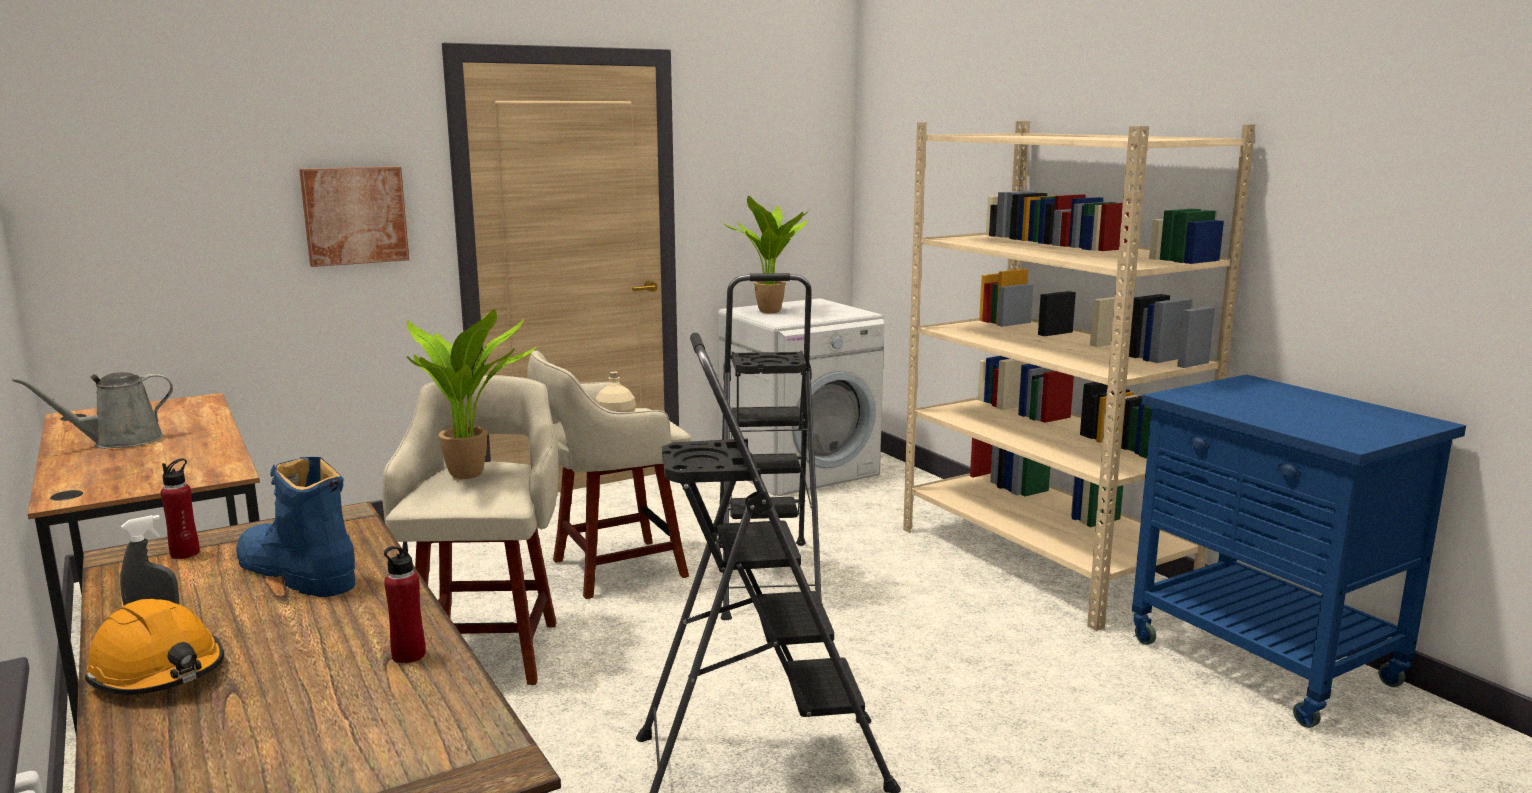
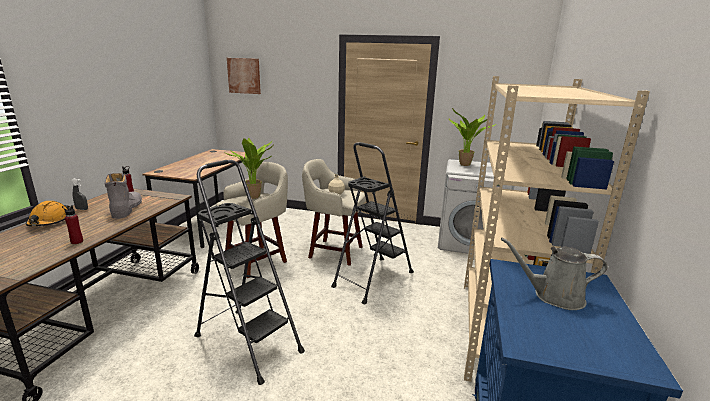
camera: 45 degrees right, 5 degrees up
grey watering can [12,372,173,449] -> grey watering can moved to [501,238,607,310]
blue boot [236,457,355,597] -> grey boot [105,173,142,219]
picture [299,166,409,267] -> picture moved to [227,58,261,94]

